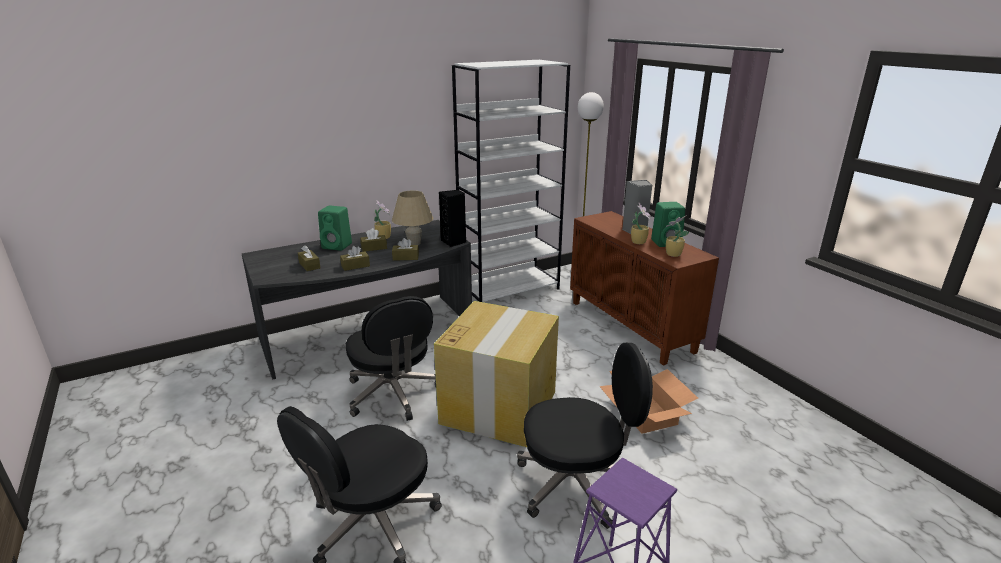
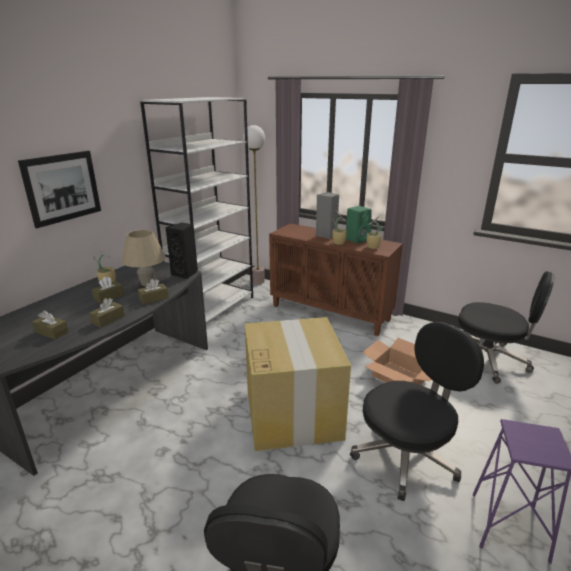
camera: 30 degrees left, 0 degrees up
green speaker [318,206,352,251] -> none
black office chair [346,296,436,421] -> black office chair moved to [458,271,554,384]
none -> picture [18,151,101,228]

